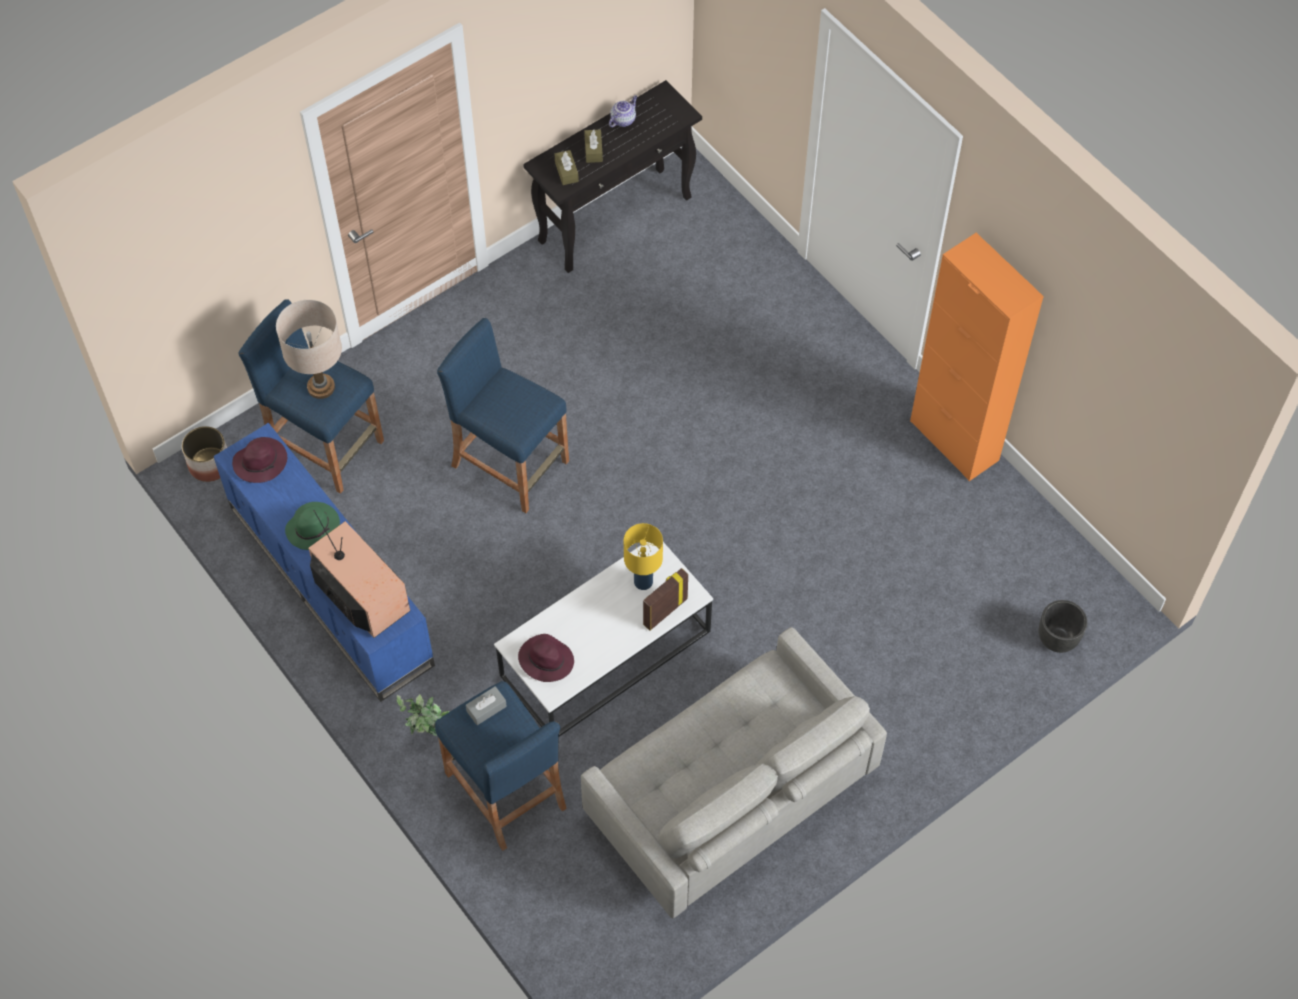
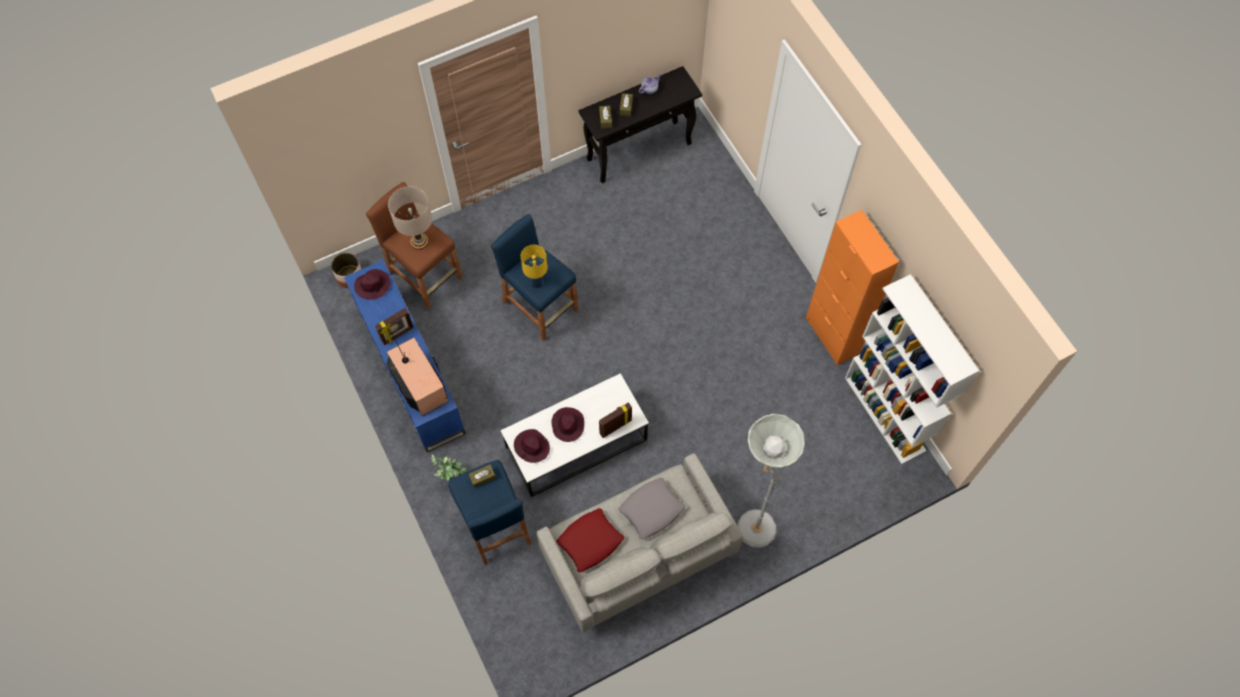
camera: 10 degrees right, 5 degrees up
blue stool [239,299,384,494] -> brown stool [366,182,462,309]
green hat [285,502,340,550] -> picture frame [375,308,414,345]
grey tissue box [466,686,507,725] -> brown tissue box [469,465,496,488]
yellow table lamp [624,523,663,590] -> yellow table lamp moved to [521,245,548,289]
black planter [1039,600,1087,653] -> none
none -> purple hat [551,407,584,442]
none -> red pillow [556,508,624,572]
none -> grey pillow [618,477,686,540]
none -> grey floor lamp [738,414,805,548]
none -> white bookcase [845,274,979,464]

